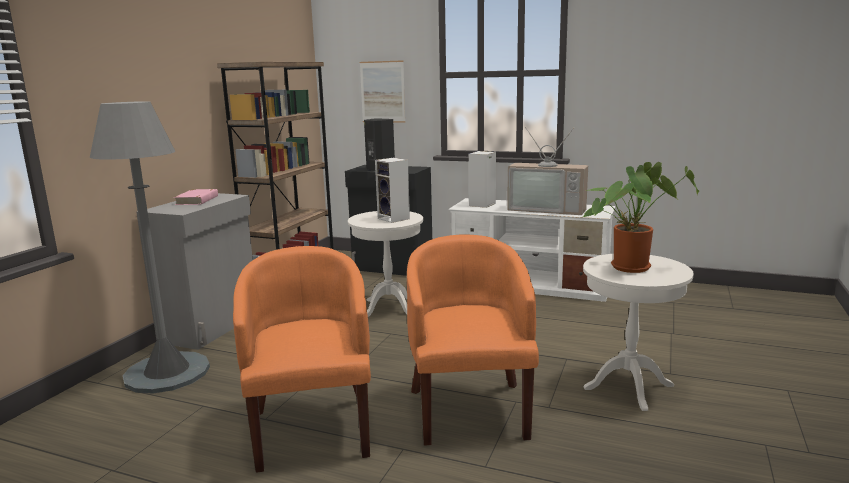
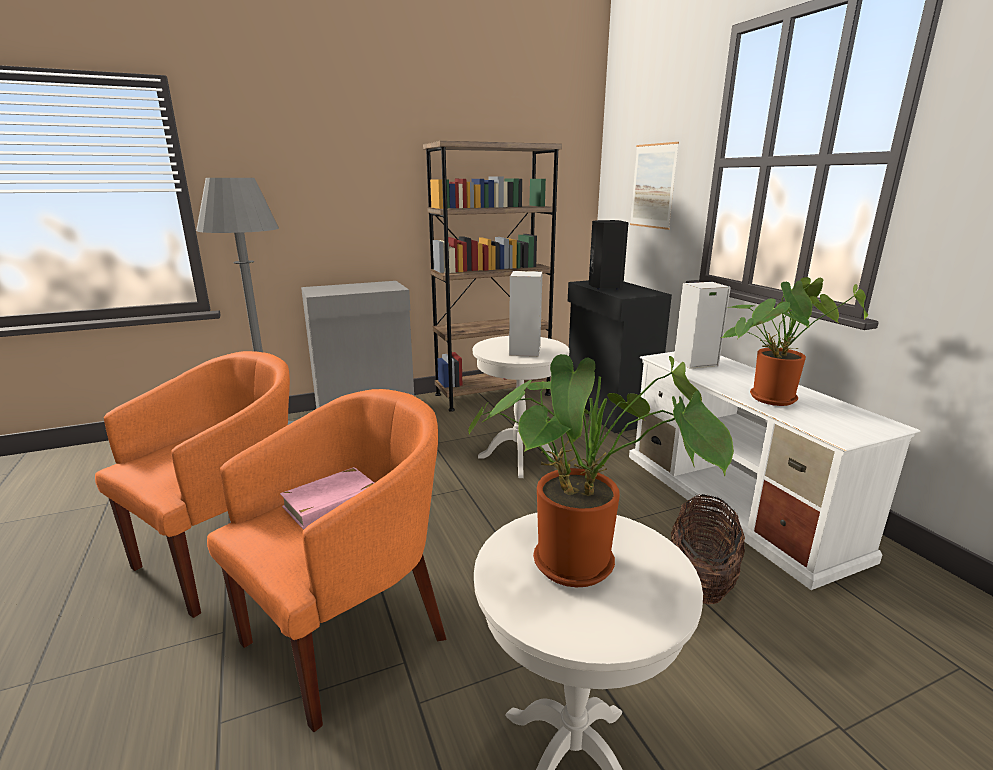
camera: 45 degrees right, 5 degrees up
pink book [174,189,218,205] -> pink book moved to [280,467,374,530]
television [507,127,588,215] -> potted plant [721,277,868,406]
none -> basket [671,494,745,604]

